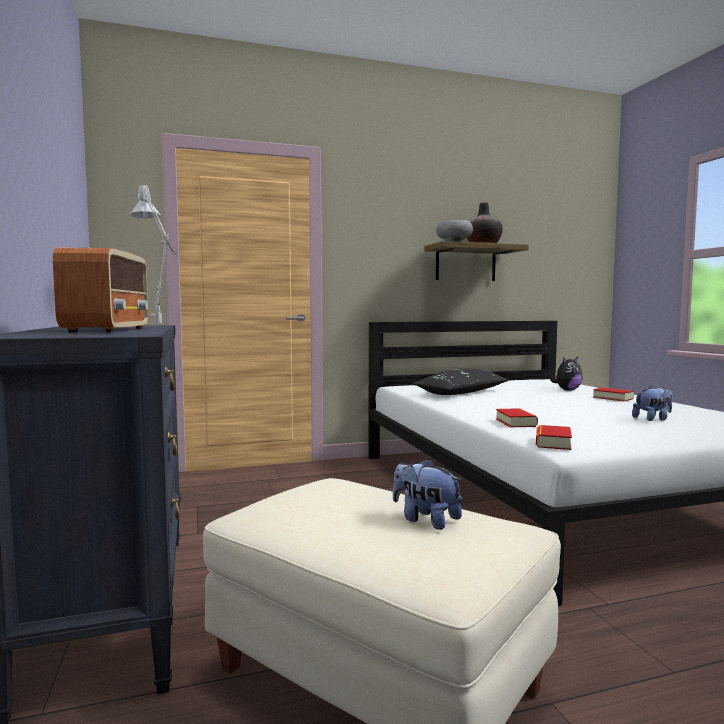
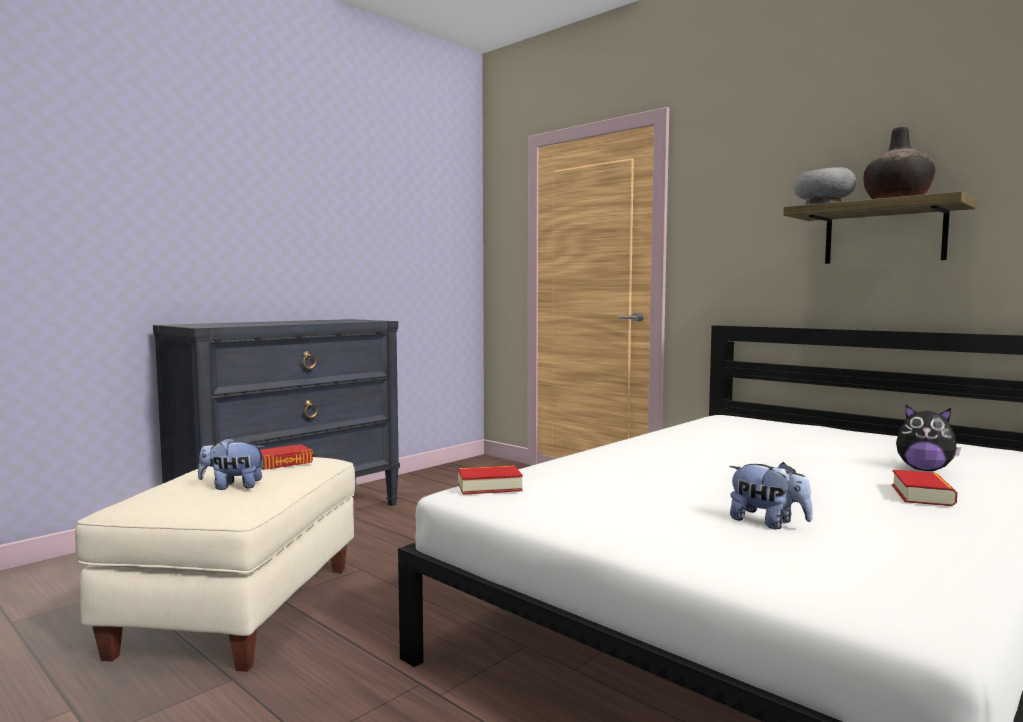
camera: 60 degrees right, 0 degrees up
radio [53,247,148,333] -> none
grey table lamp [129,184,176,323] -> none
plush toy [393,458,463,530] -> plush toy turned 105 degrees counterclockwise [198,437,265,490]
black pillow [413,369,509,395] -> none
book [496,408,538,428] -> book moved to [260,444,313,470]

